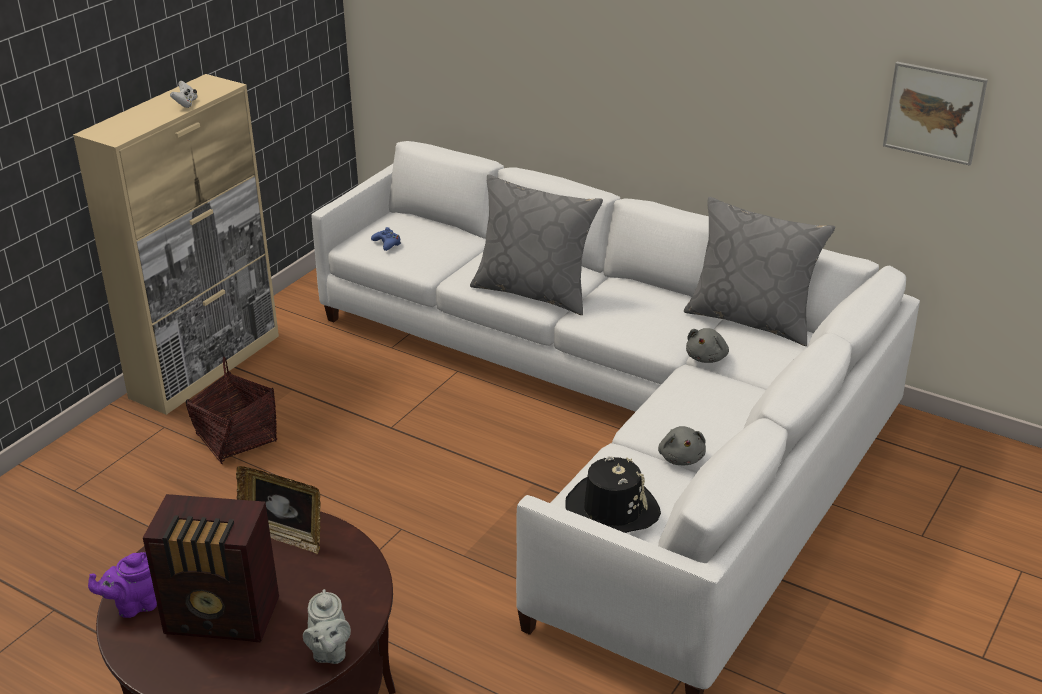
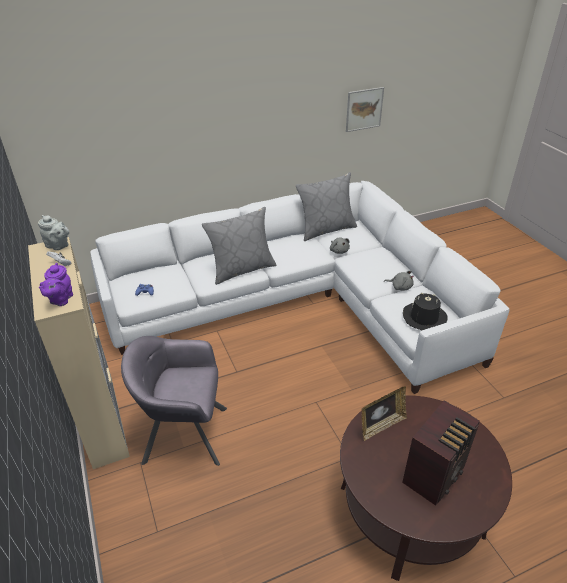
camera: 55 degrees left, 5 degrees up
purple teapot [88,552,157,618] -> purple teapot moved to [39,263,73,306]
basket [185,357,277,464] -> grey armchair [121,336,227,466]
grey teapot [303,589,351,664] -> grey teapot moved to [38,215,69,250]

